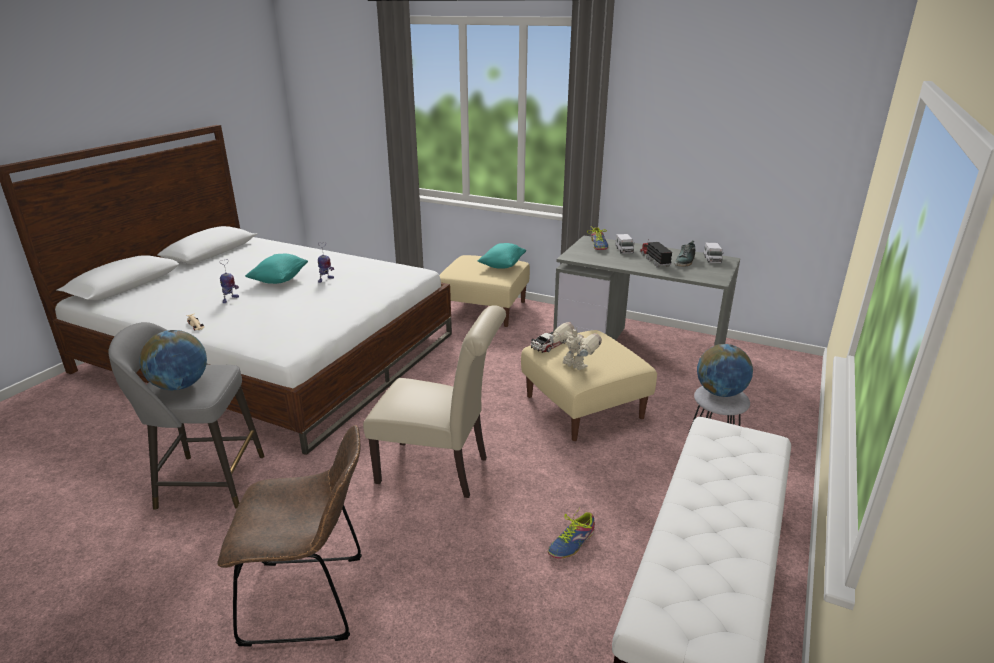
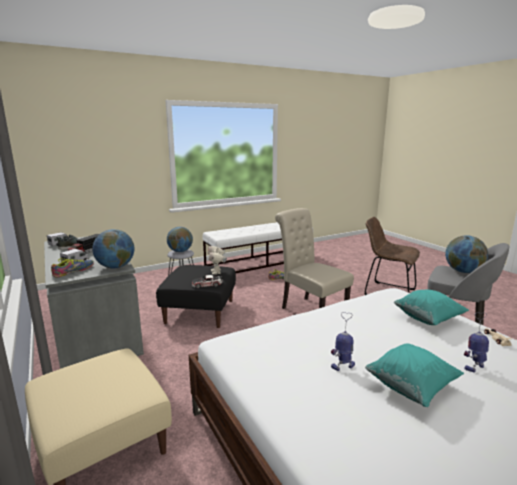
camera: 145 degrees left, 10 degrees down
turquoise pillow [477,243,526,269] -> turquoise pillow moved to [394,290,469,325]
beige ottoman [521,330,657,441] -> black ottoman [156,265,236,328]
none -> globe [93,229,134,269]

